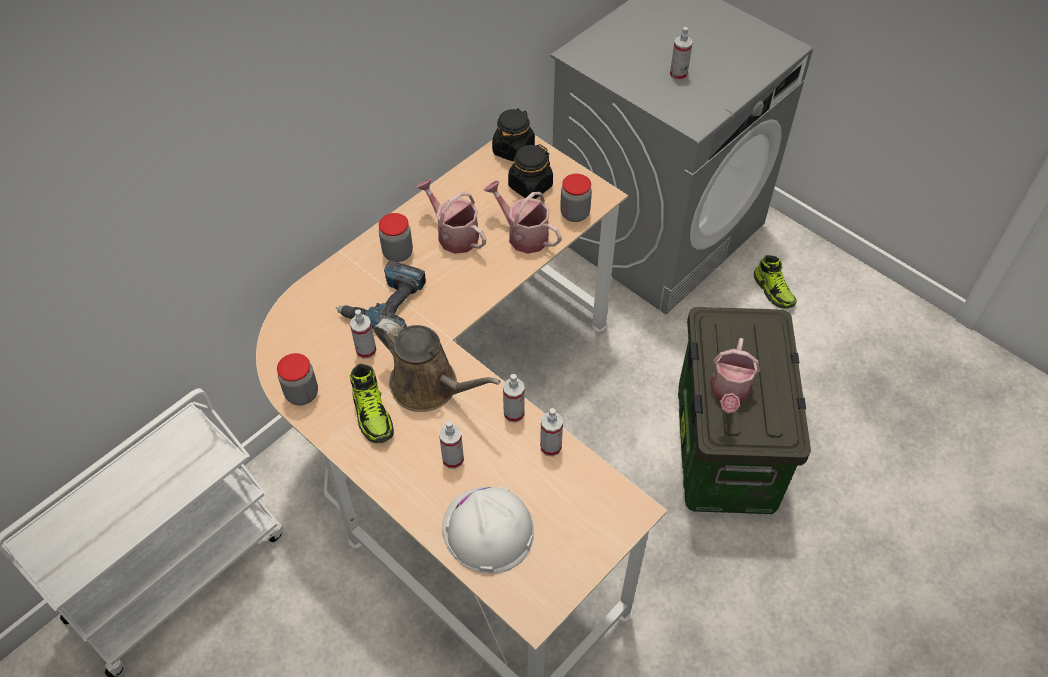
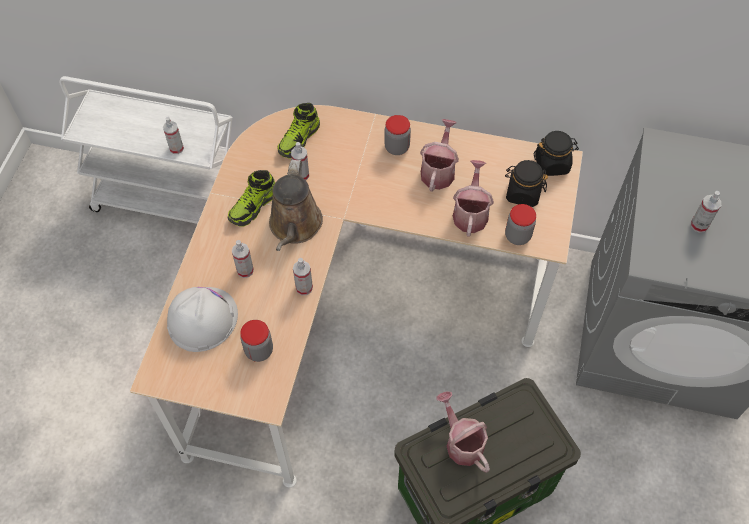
camera: 60 degrees right, 5 degrees up
jar [277,353,318,405] -> jar moved to [240,320,273,362]
power drill [336,260,426,329] -> none
spray bottle [540,408,563,457] -> spray bottle moved to [163,117,184,154]
watering can [710,338,760,413] -> watering can turned 75 degrees clockwise [436,391,490,473]
shoe [754,255,797,309] -> shoe moved to [277,103,320,158]

